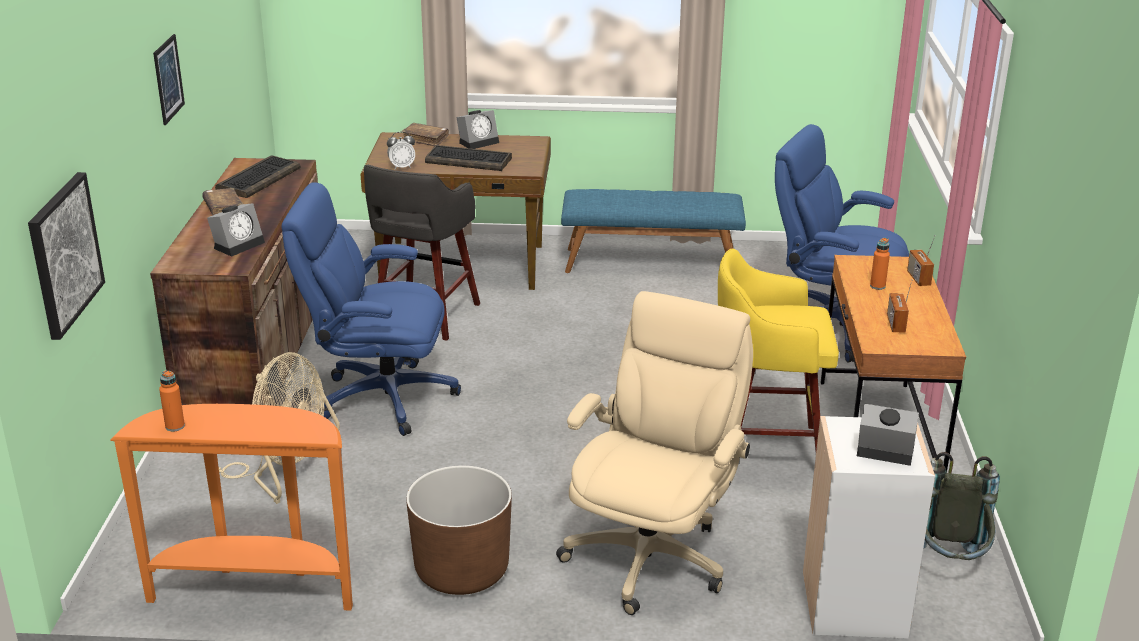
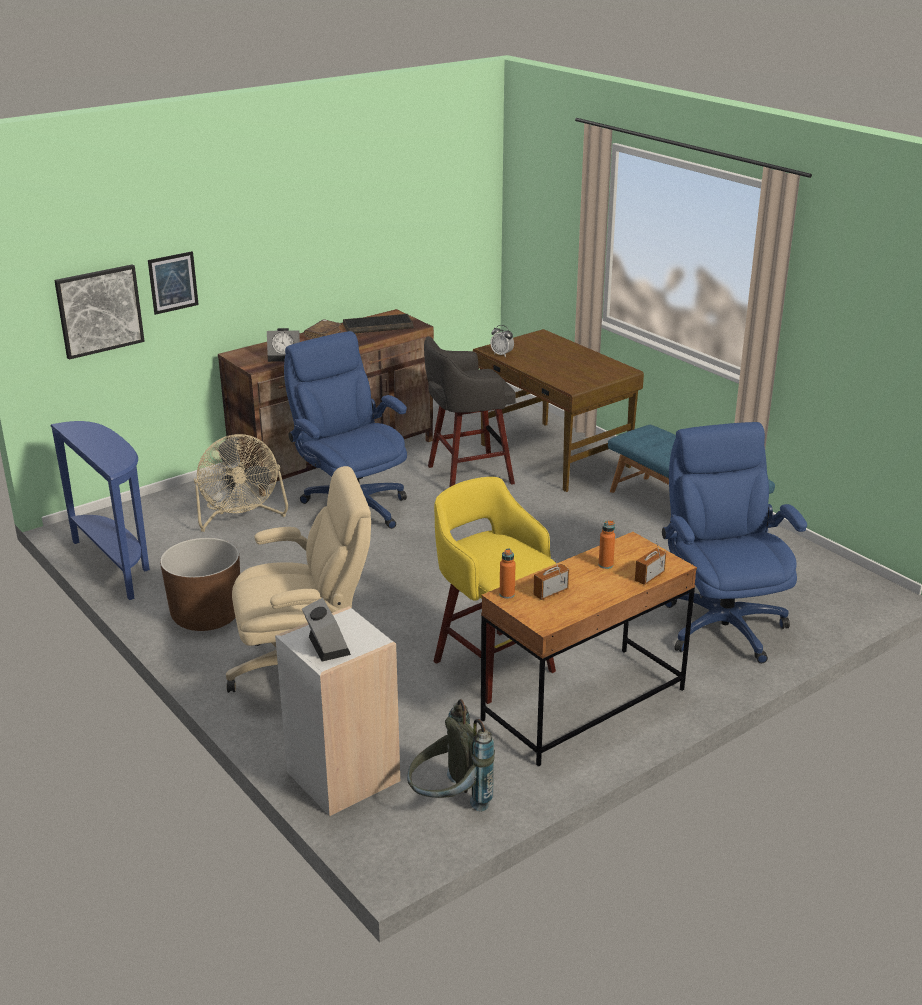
camera: 50 degrees right, 0 degrees up
orange console table [110,404,353,611] -> blue console table [51,421,150,600]
picture [153,34,185,125] -> picture moved to [148,251,199,315]
orange bottle [159,370,185,432] -> orange bottle moved to [500,548,516,599]
brown book [401,123,449,146] -> none
keyboard [425,145,512,171] -> none
alarm clock [456,110,499,149] -> none

